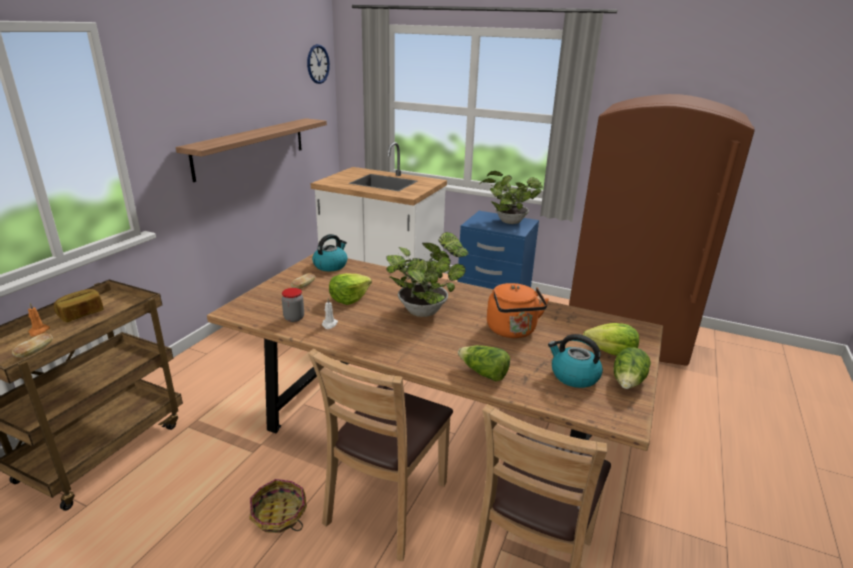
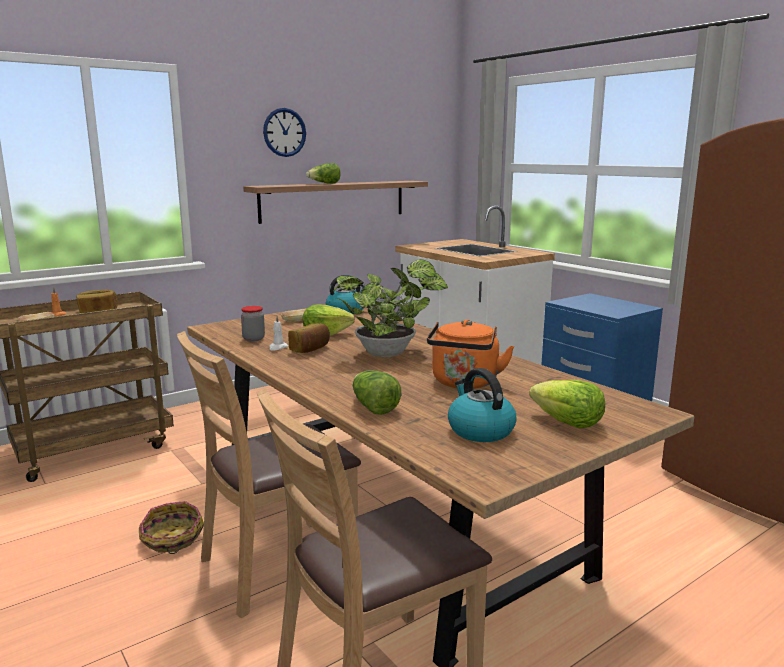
camera: 30 degrees right, 10 degrees down
wall clock [307,44,330,84] -> wall clock moved to [263,108,306,157]
potted plant [479,171,543,224] -> none
lettuce [613,347,651,389] -> lettuce moved to [306,163,340,184]
none -> bread [288,323,330,353]

